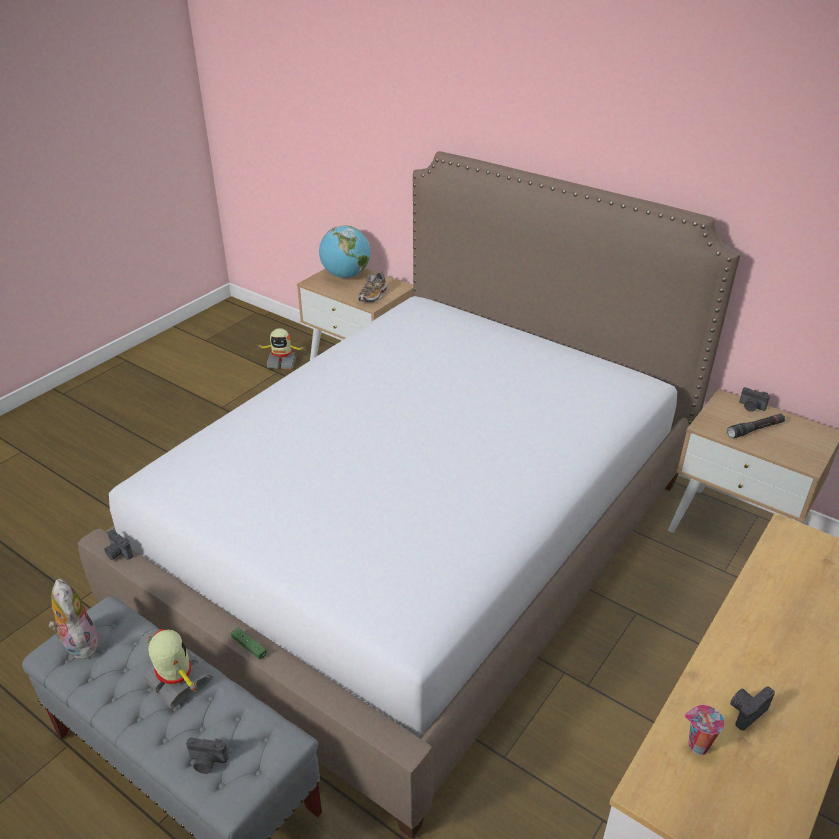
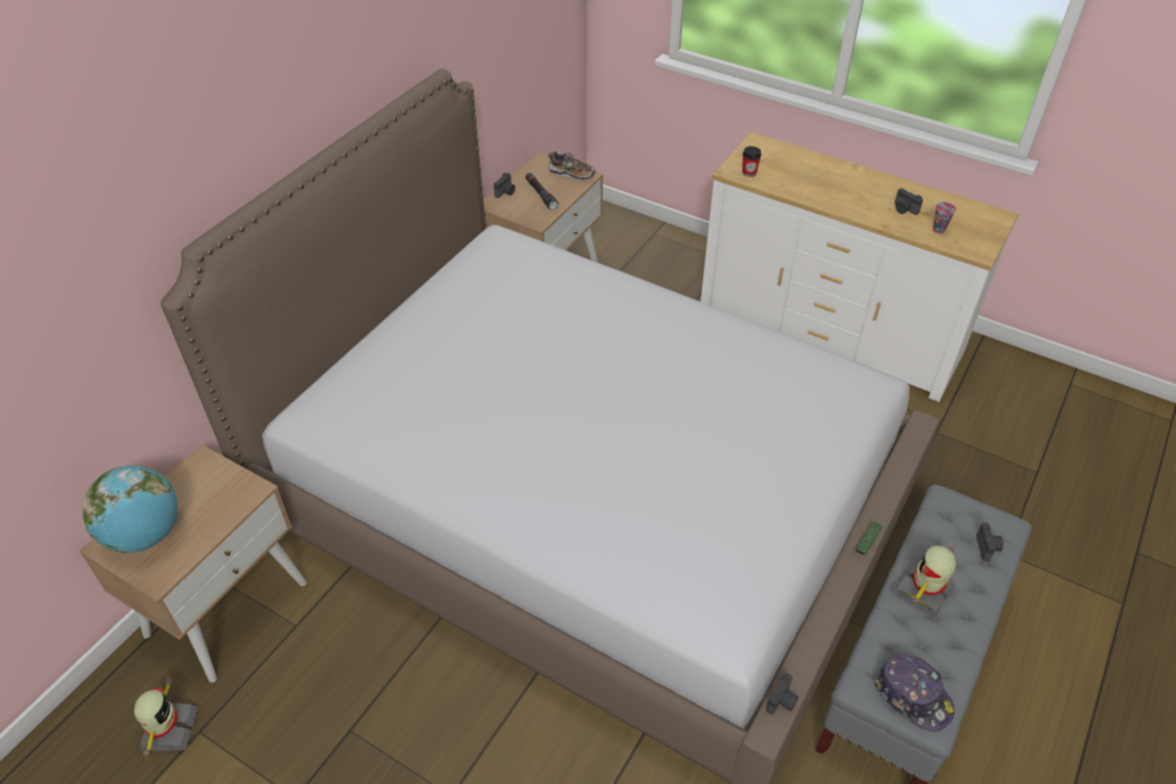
camera: 95 degrees left, 10 degrees up
plush toy [48,579,100,659] -> cap [874,653,955,732]
shoe [358,271,387,303] -> shoe moved to [548,151,595,180]
none -> cup [742,146,761,177]

